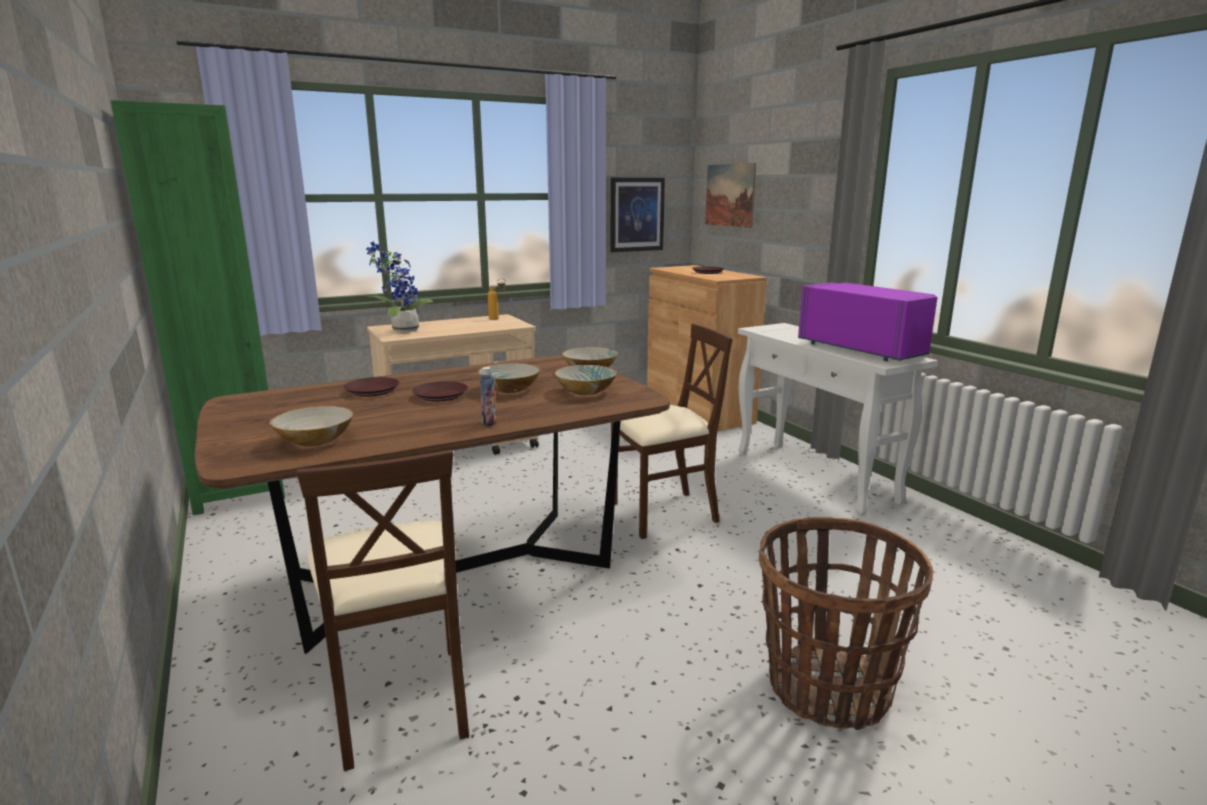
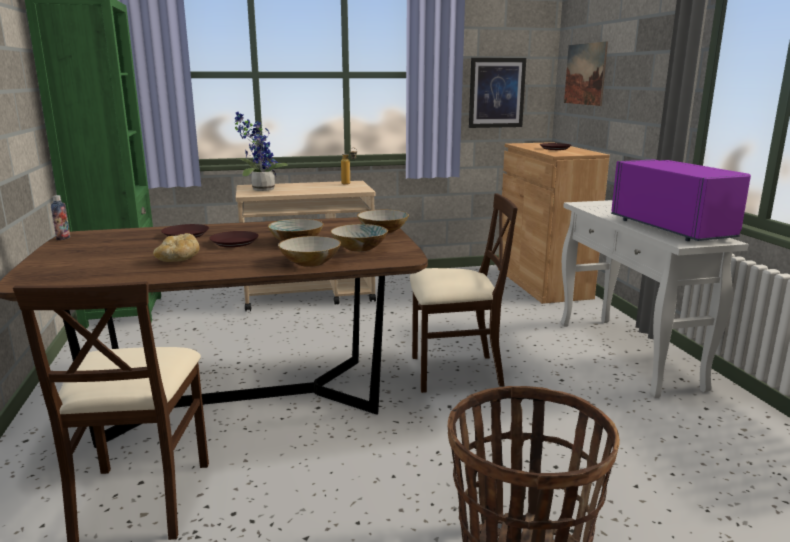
camera: 15 degrees right, 0 degrees up
bowl [270,406,353,447] -> bowl moved to [278,236,341,267]
bottle [480,367,496,427] -> bottle moved to [51,195,71,240]
none -> bread [153,233,200,262]

